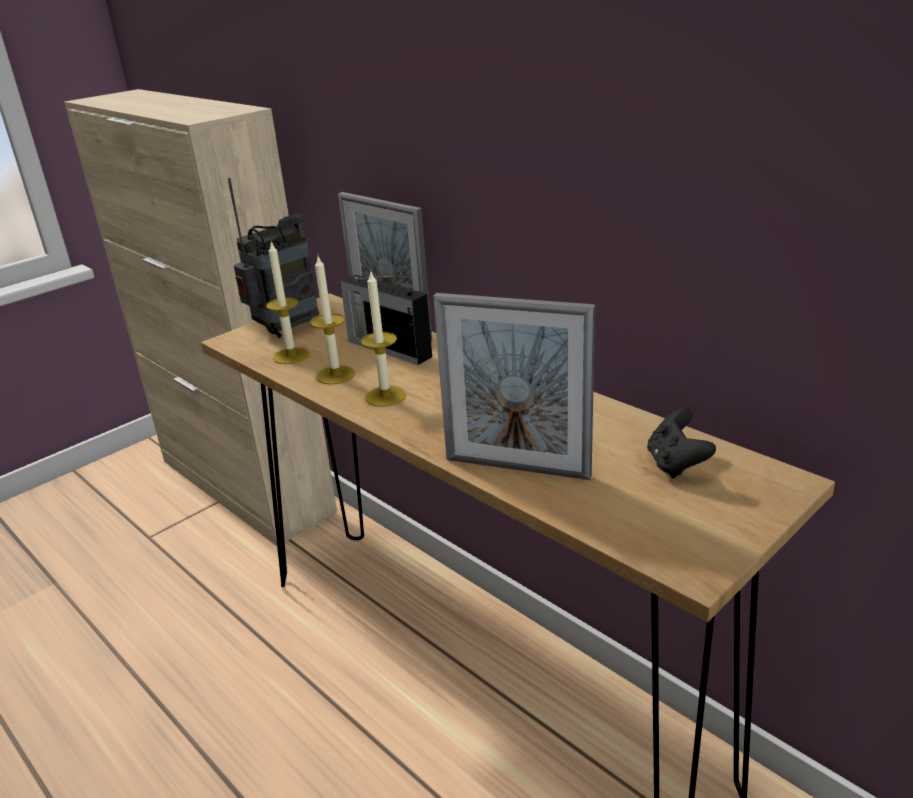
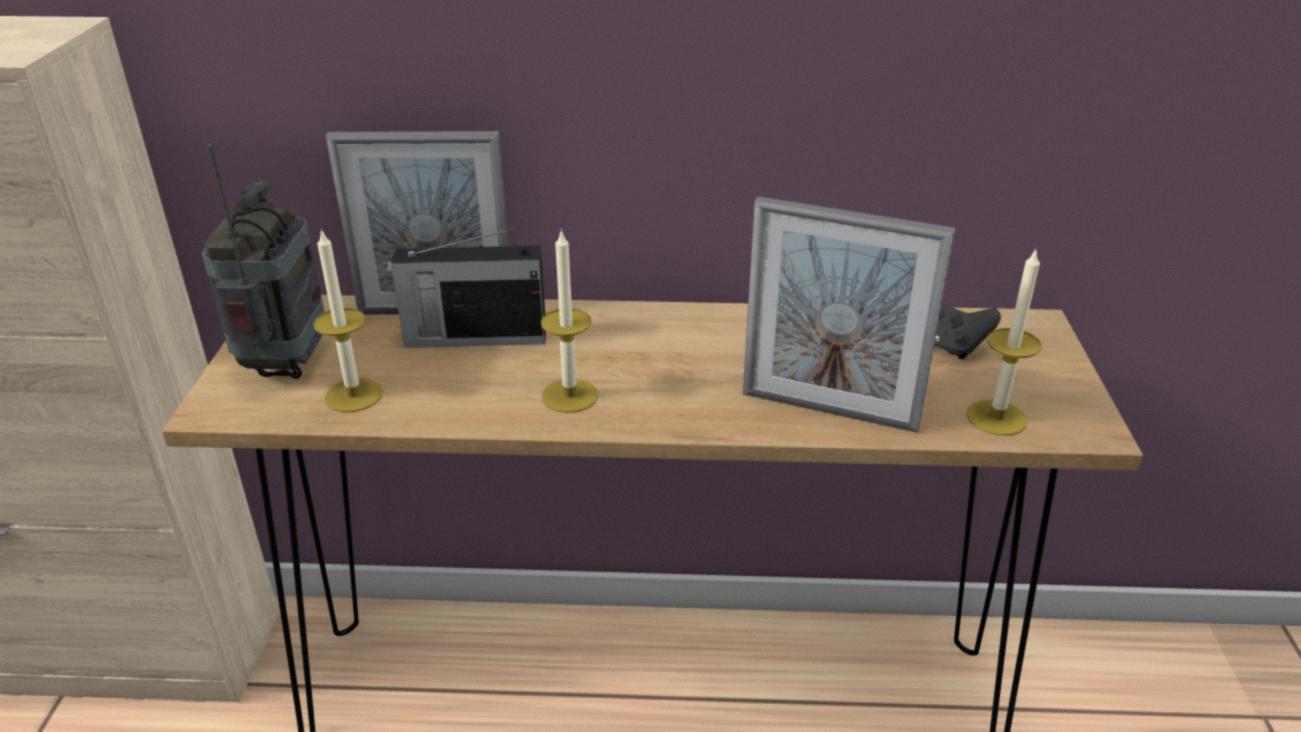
camera: 45 degrees left, 5 degrees up
candle [311,254,355,385] -> candle moved to [967,249,1042,436]
picture frame [433,293,595,480] -> picture frame turned 45 degrees clockwise [743,196,955,433]

